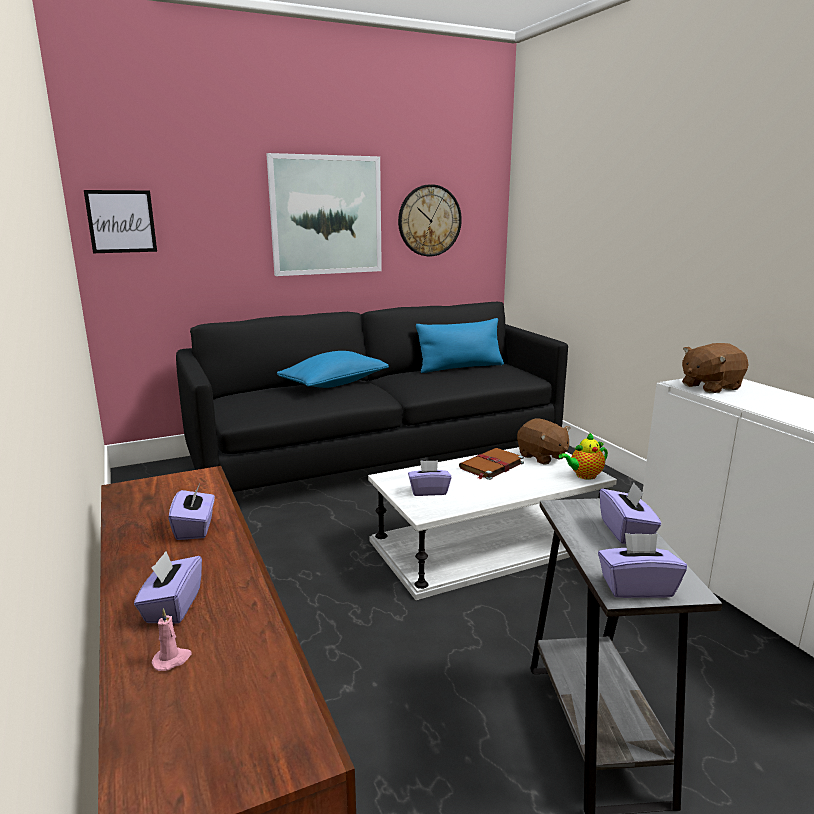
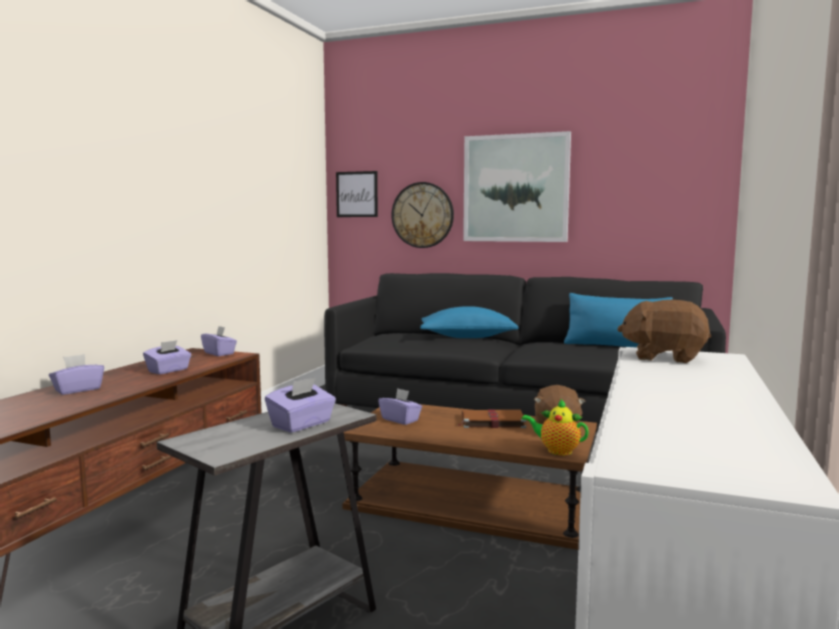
camera: 45 degrees right, 10 degrees down
pink candle [152,608,192,671] -> none
white coffee table [368,447,617,600] -> brown coffee table [343,404,597,550]
wall clock [398,184,462,256] -> wall clock moved to [391,182,454,248]
purple tissue box [598,533,687,598] -> purple tissue box moved to [201,326,237,356]

